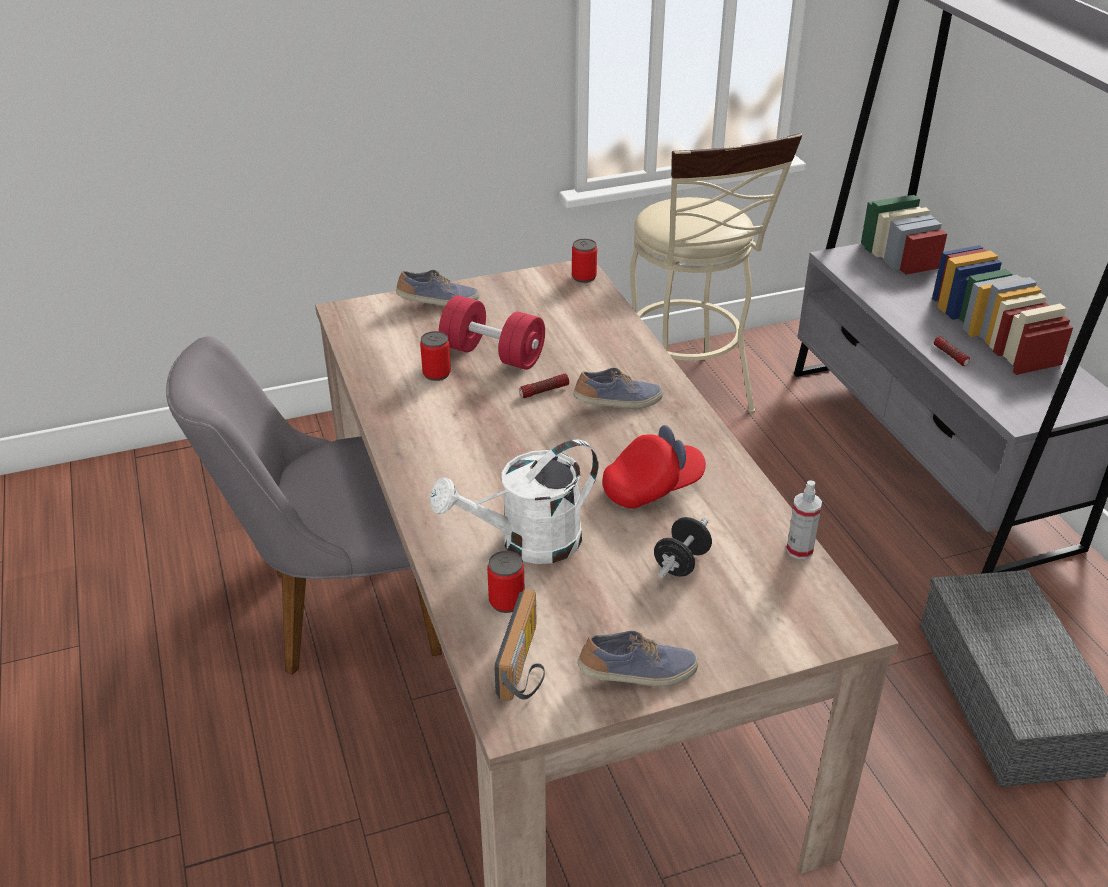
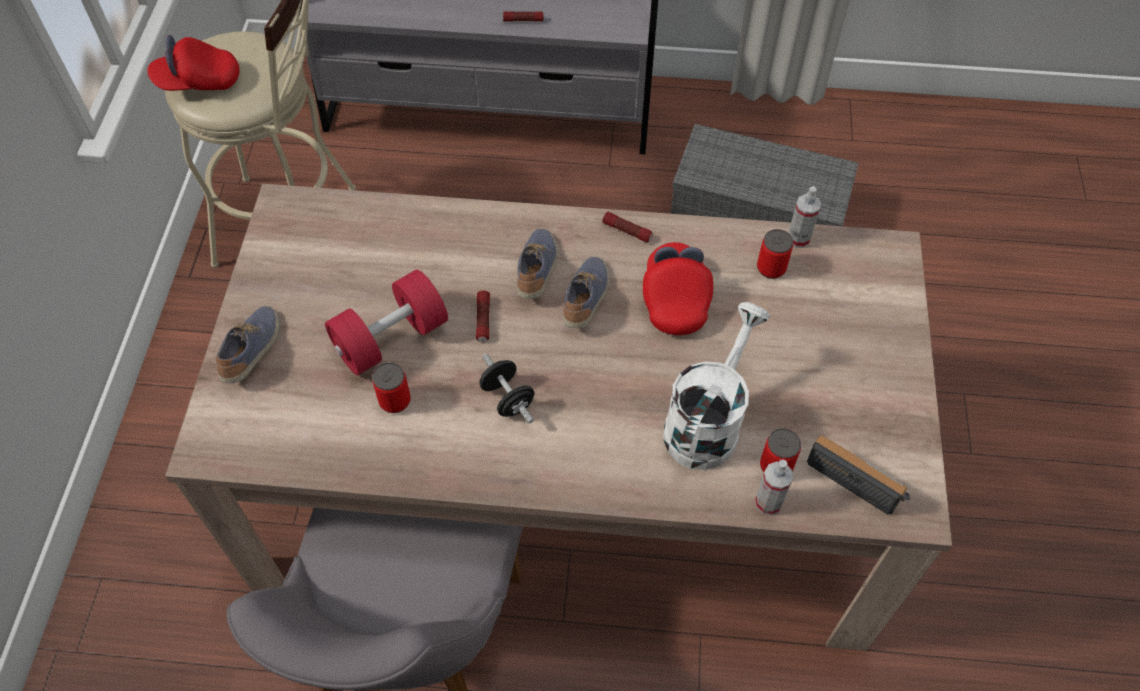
camera: 65 degrees left, 20 degrees up
white watering can [430,439,599,564] -> white watering can turned 150 degrees counterclockwise [663,302,770,470]
can [572,239,597,283] -> can moved to [757,229,793,279]
shoe [578,631,698,687] -> shoe moved to [563,256,610,328]
black dumbbell [654,517,712,578] -> black dumbbell moved to [479,354,534,424]
none -> red cap [147,35,240,91]
none -> flashlight [602,211,653,243]
none -> spray bottle [755,460,793,515]

